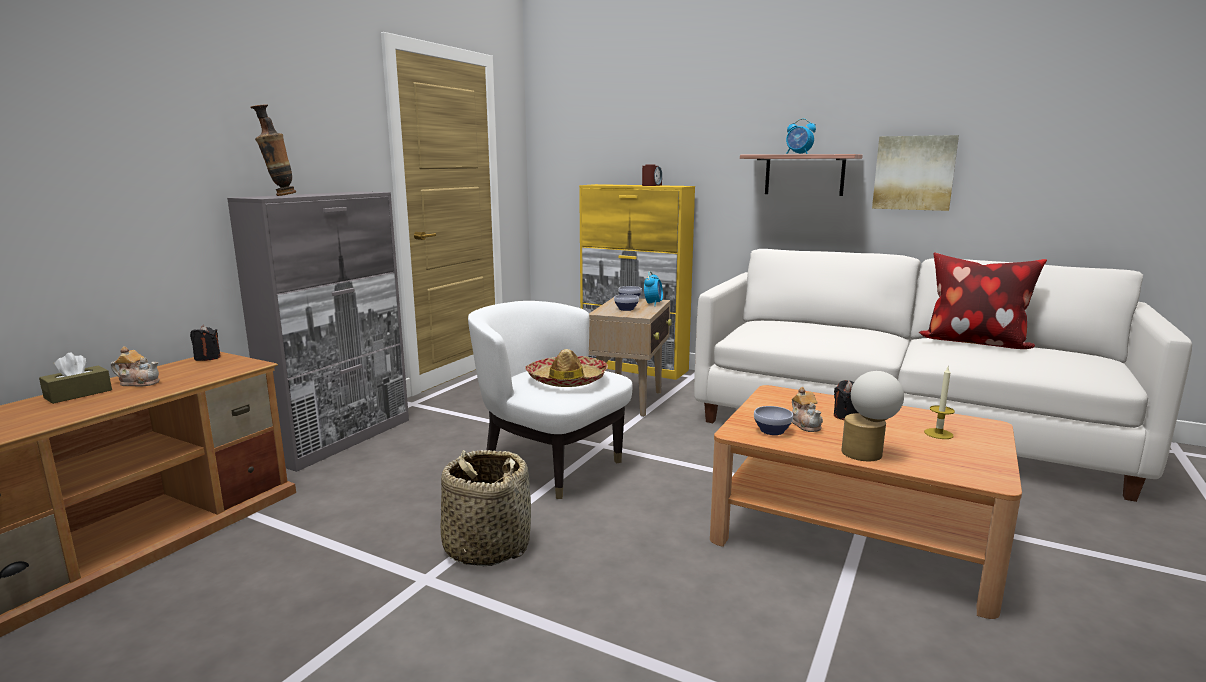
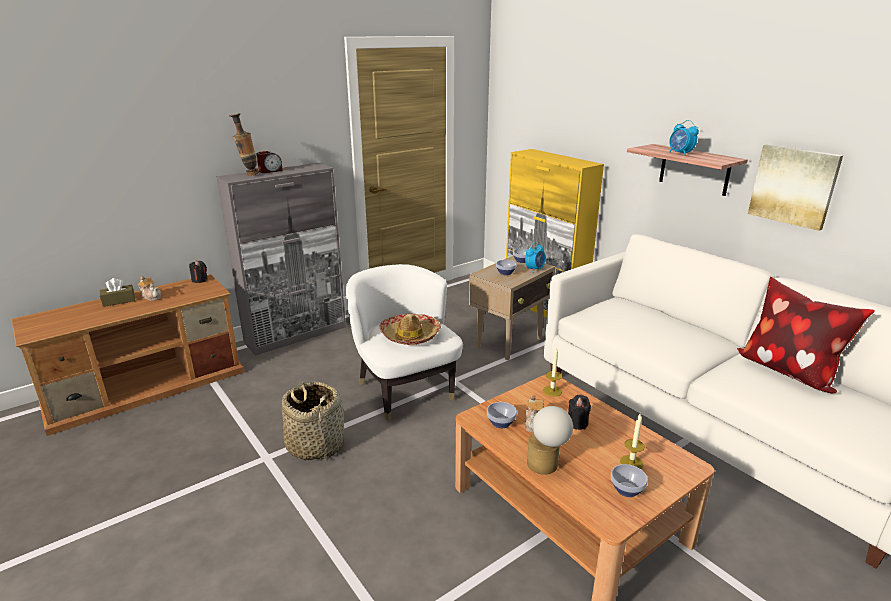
camera: 25 degrees right, 10 degrees up
alarm clock [642,165,662,186] -> alarm clock moved to [256,151,283,173]
none -> candle [543,347,562,397]
none -> bowl [611,464,648,497]

